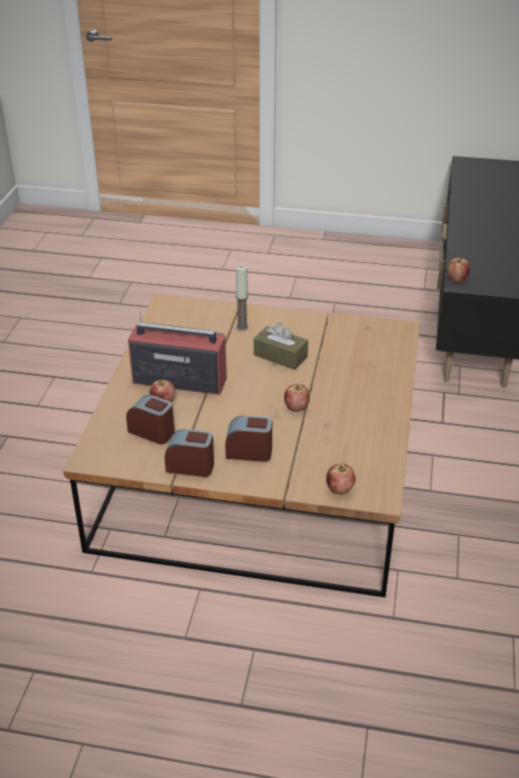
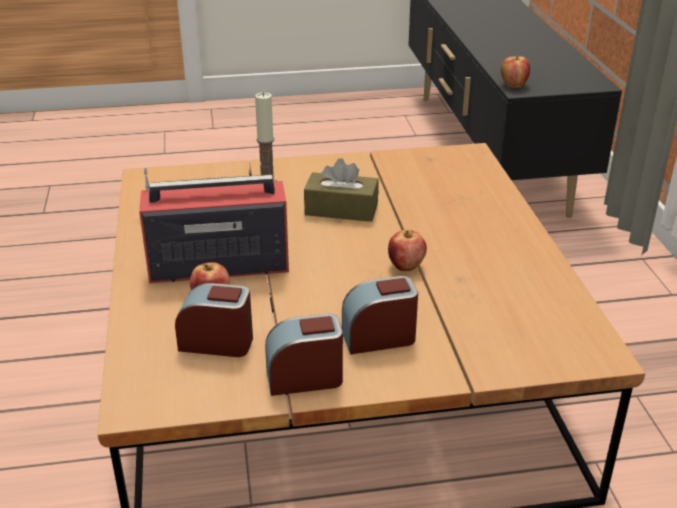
camera: 20 degrees left, 5 degrees down
apple [326,463,356,494] -> none

